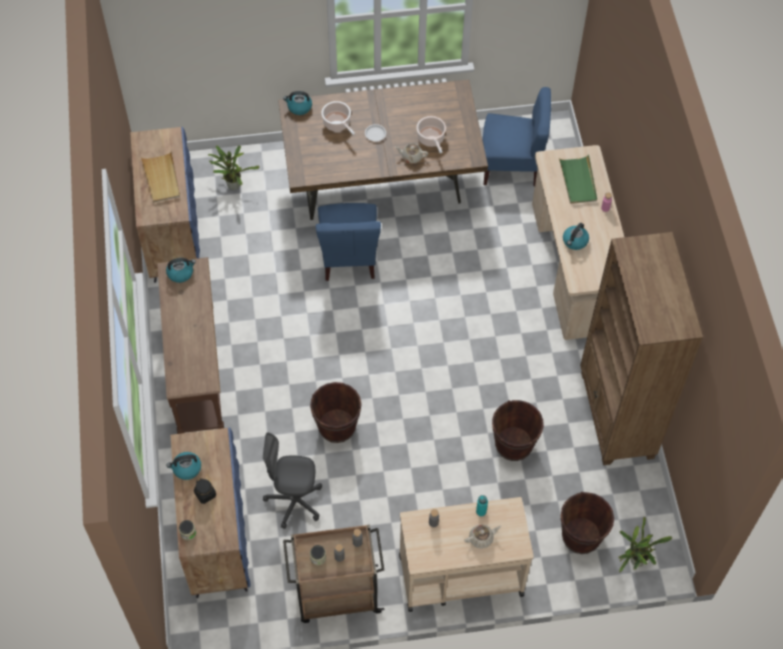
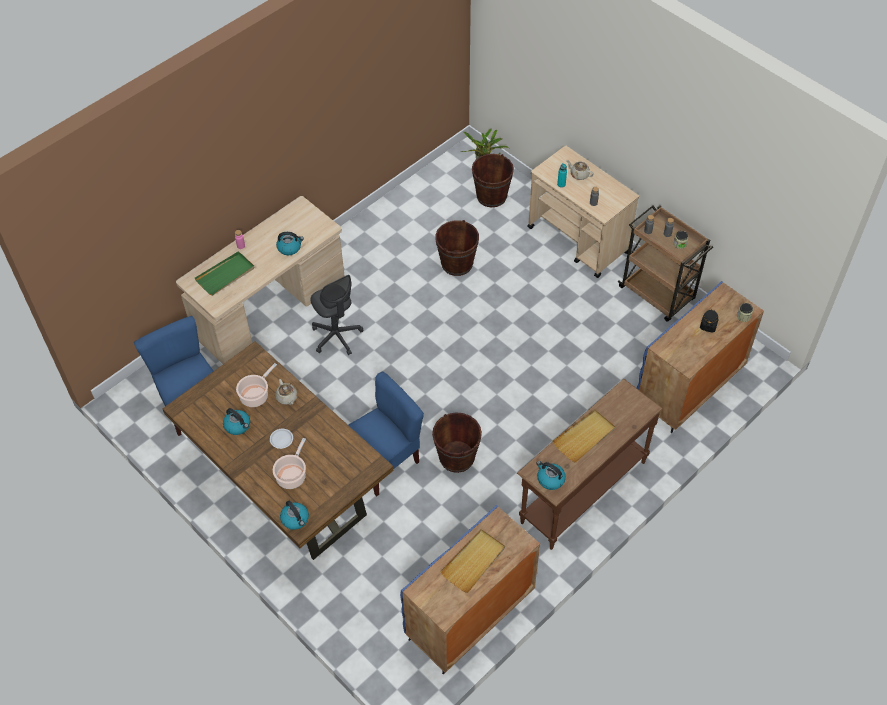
camera: 125 degrees left, 5 degrees down
kettle [167,452,201,480] -> kettle moved to [223,408,250,435]
potted plant [208,145,259,190] -> none
grey office chair [263,432,322,529] -> grey office chair moved to [310,275,363,355]
brown bucket [310,382,362,443] -> brown bucket moved to [432,412,482,473]
brown bookcase [580,232,703,465] -> none
none -> beige tray [552,409,616,463]

